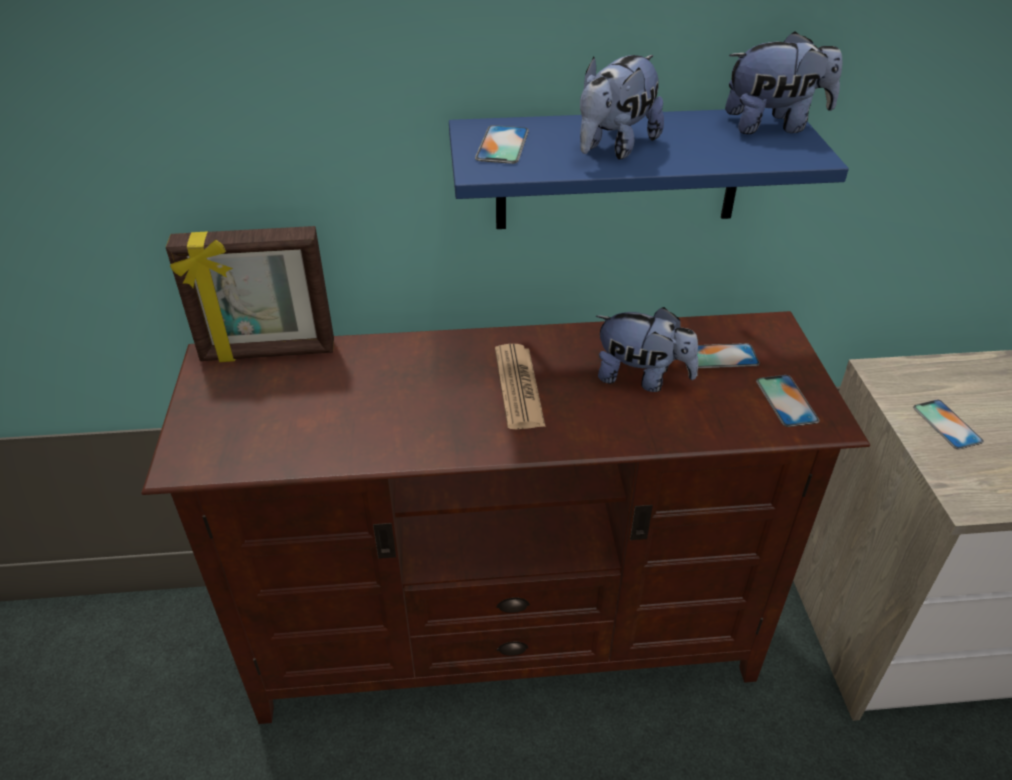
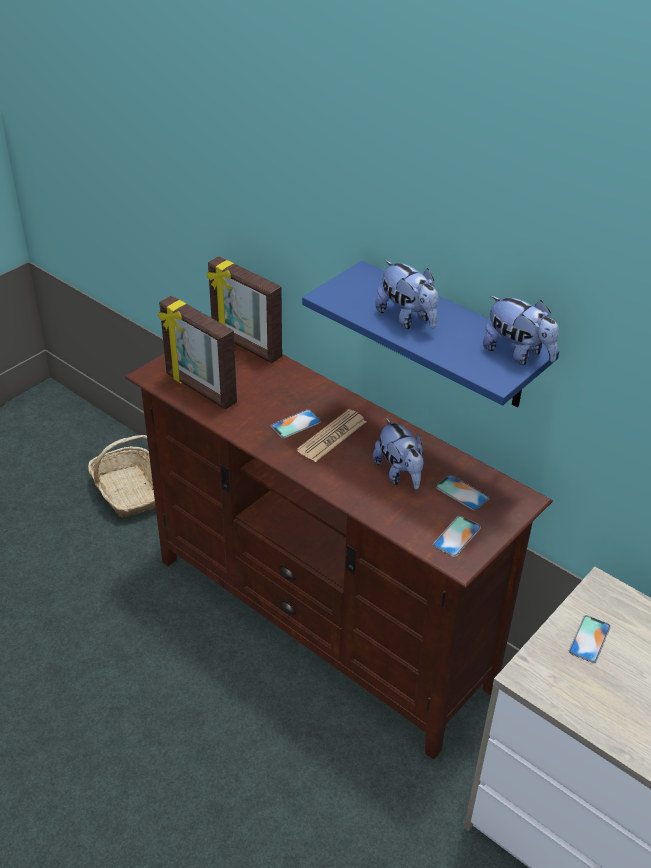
camera: 45 degrees right, 0 degrees up
phone [475,125,529,164] -> phone moved to [271,410,321,438]
plush toy [580,55,664,160] -> plush toy turned 120 degrees counterclockwise [375,260,439,329]
none -> basket [88,435,156,517]
none -> picture frame [158,295,237,410]

